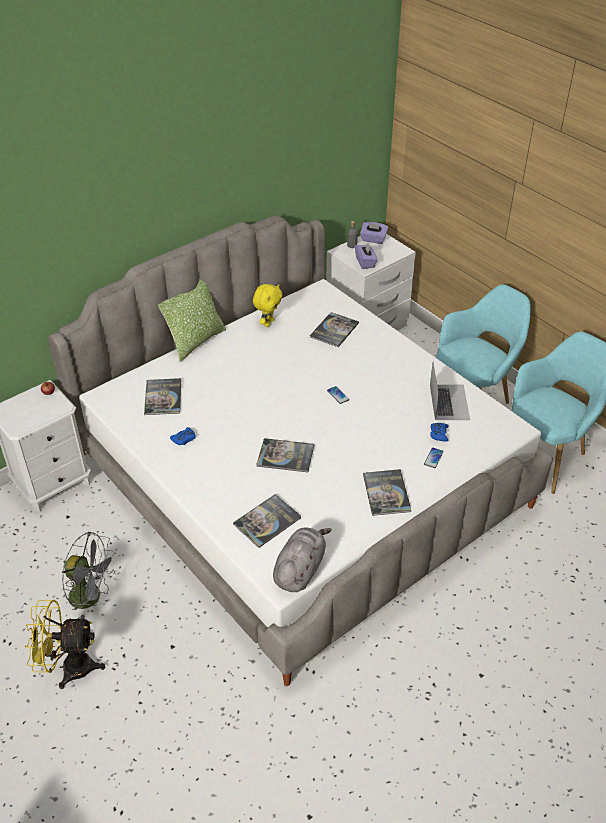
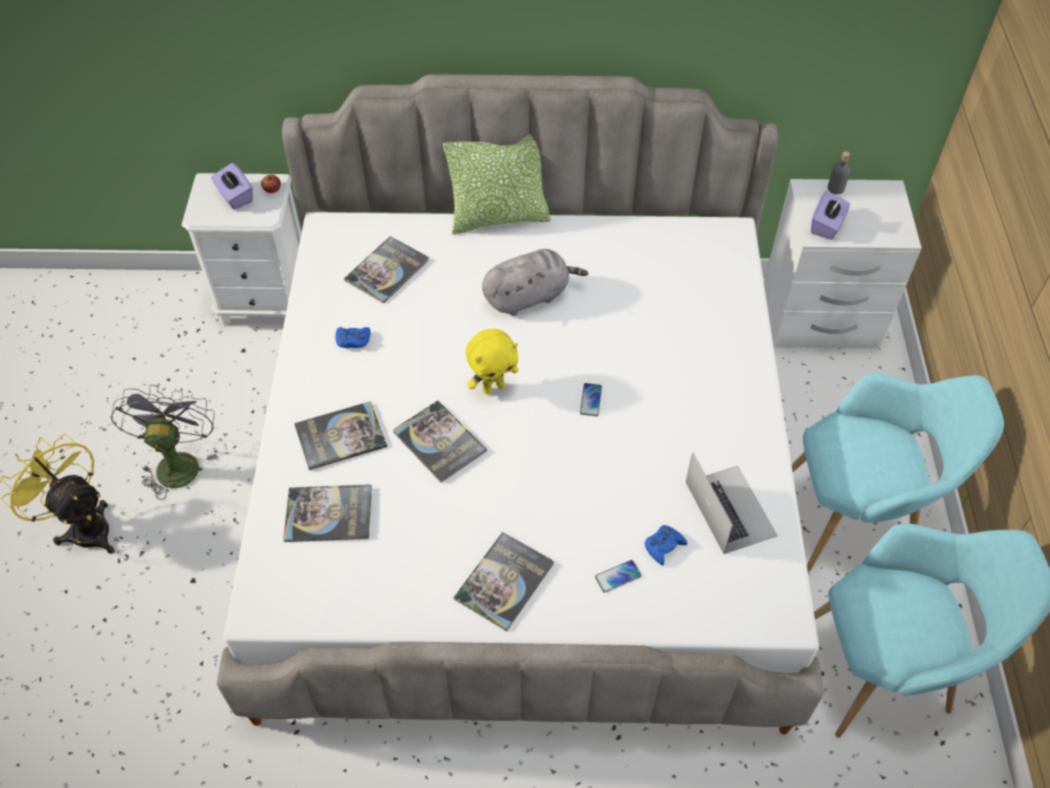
camera: 40 degrees right, 10 degrees up
grey fan [62,532,116,619] -> grey fan turned 150 degrees counterclockwise [110,384,217,500]
yellow plush toy [253,284,282,327] -> yellow plush toy moved to [466,329,519,394]
grey plush toy [273,527,332,592] -> grey plush toy moved to [482,249,589,316]
book [310,312,359,347] -> book moved to [294,401,387,470]
purple tissue box [360,222,388,244] -> purple tissue box moved to [211,163,253,210]
laptop [430,362,470,420] -> laptop turned 60 degrees counterclockwise [686,452,778,554]

